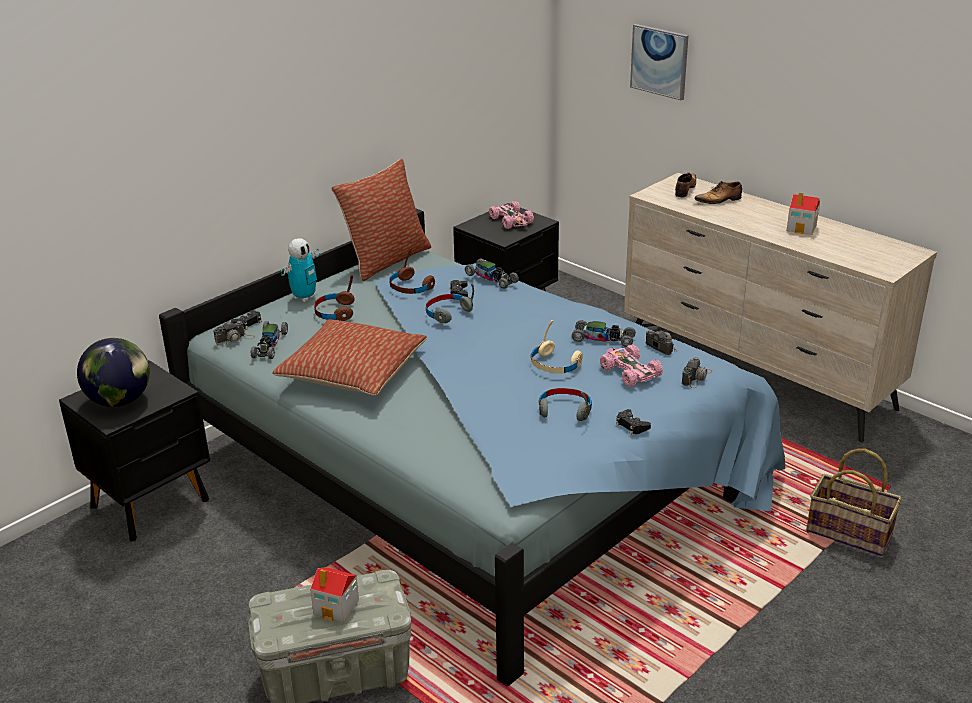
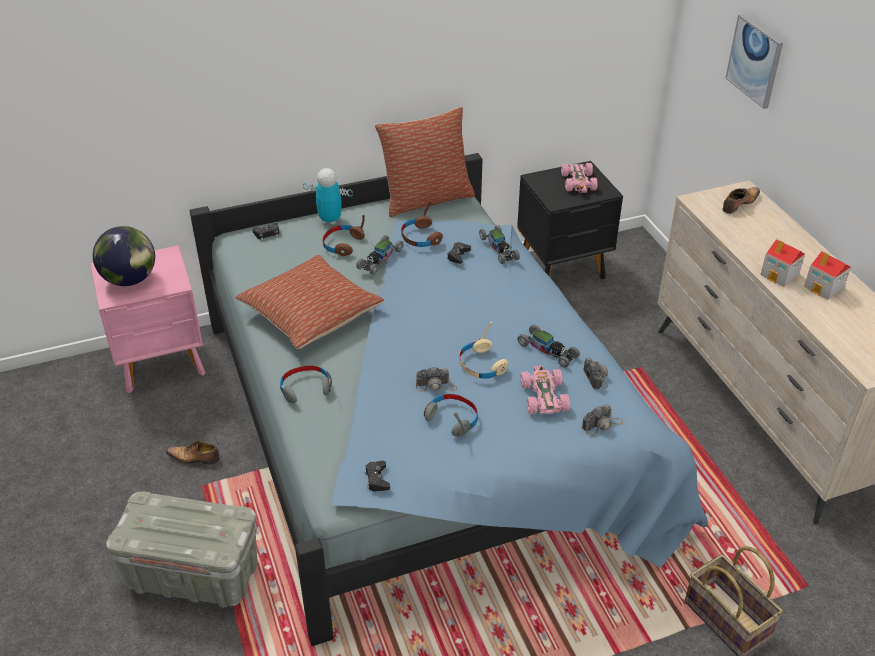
camera: 25 degrees right, 10 degrees up
black nightstand [59,360,210,541] -> pink nightstand [90,245,205,393]
camera [213,321,255,347] -> camera moved to [416,367,457,392]
toy car [251,321,288,359] -> toy car moved to [356,235,403,275]
toy robot [281,238,320,302] -> toy robot turned 135 degrees counterclockwise [303,168,353,225]
toy house [310,567,359,623] -> toy house moved to [761,239,805,287]
grey headphones [426,283,474,323] -> grey headphones moved to [280,365,332,403]
black game controller [616,409,651,435] -> black game controller moved to [365,461,390,491]
shoe [694,181,742,204] -> shoe moved to [166,441,219,464]

